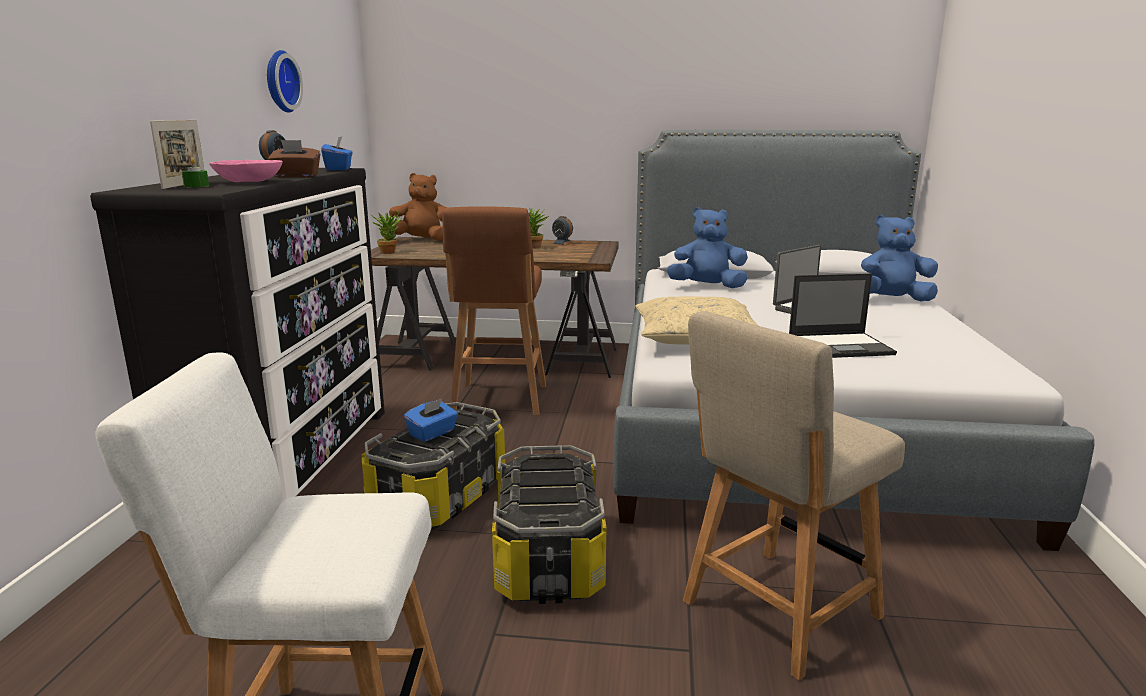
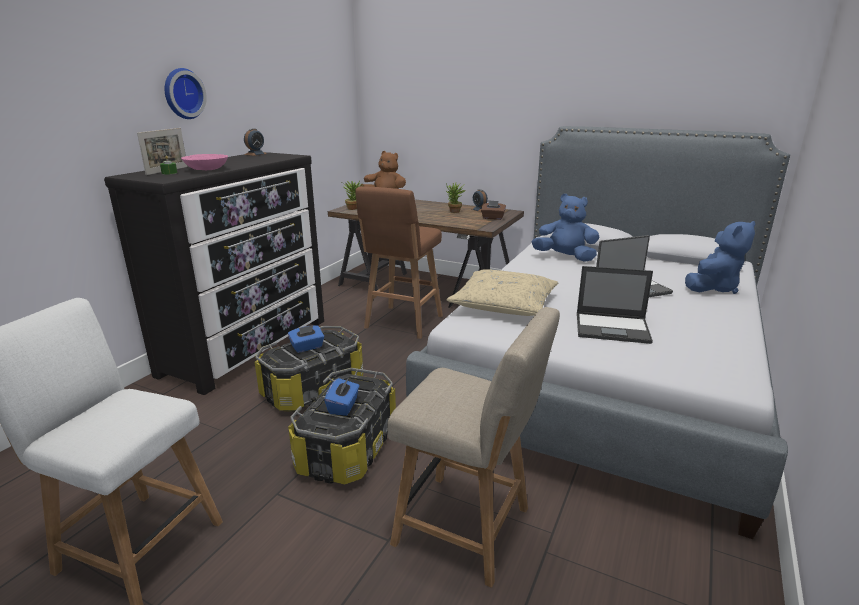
camera: 20 degrees right, 5 degrees up
wall clock [267,50,303,113] -> wall clock moved to [165,68,207,119]
brown tissue box [268,140,320,177] -> brown tissue box moved to [481,200,506,220]
blue tissue box [321,137,353,170] -> blue tissue box moved to [324,377,359,416]
beige chair [683,311,905,680] -> beige chair turned 135 degrees counterclockwise [387,307,560,588]
blue plush toy [861,215,938,301] -> blue plush toy turned 120 degrees clockwise [685,221,755,294]

